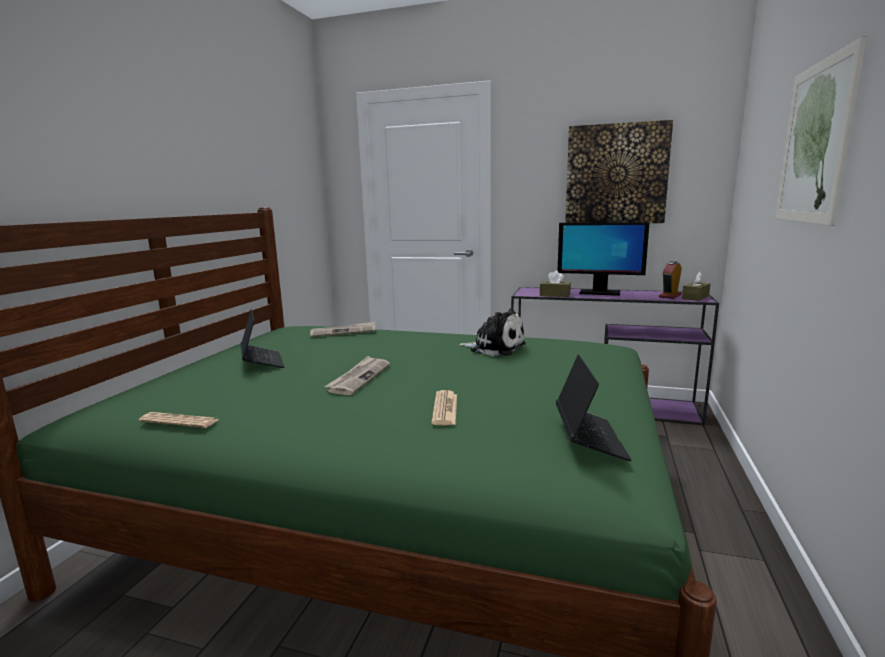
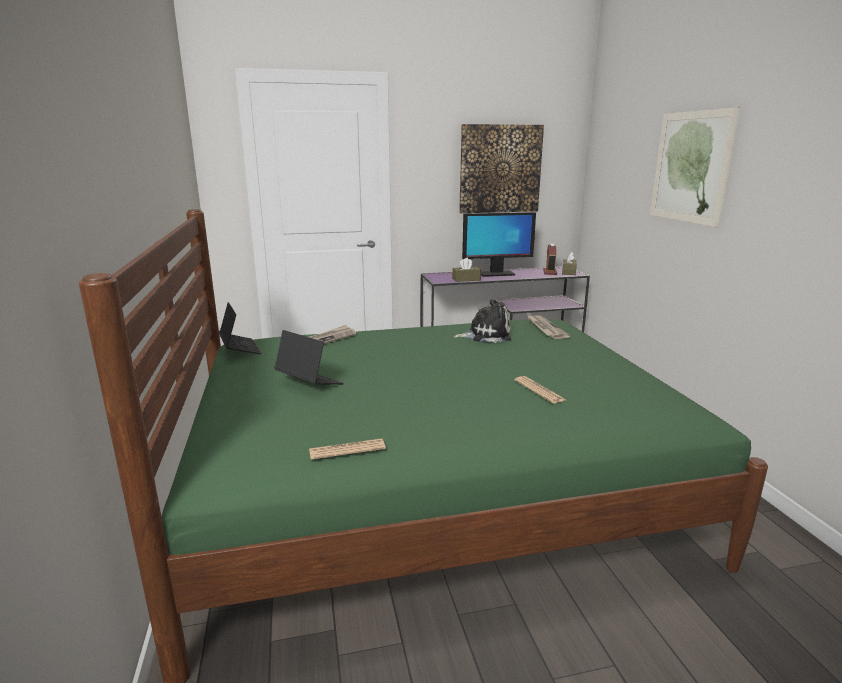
camera: 30 degrees left, 5 degrees up
newspaper [324,356,390,395] -> newspaper moved to [527,315,570,339]
laptop [556,354,632,461] -> laptop moved to [219,302,261,354]

